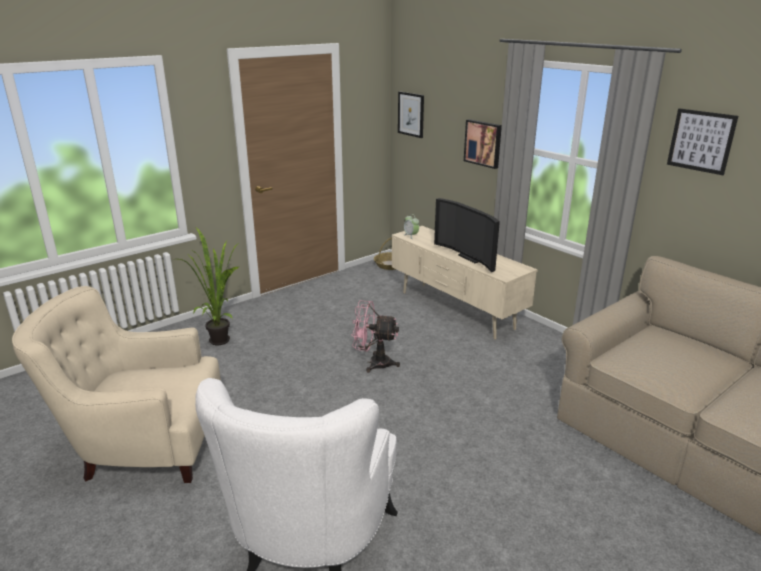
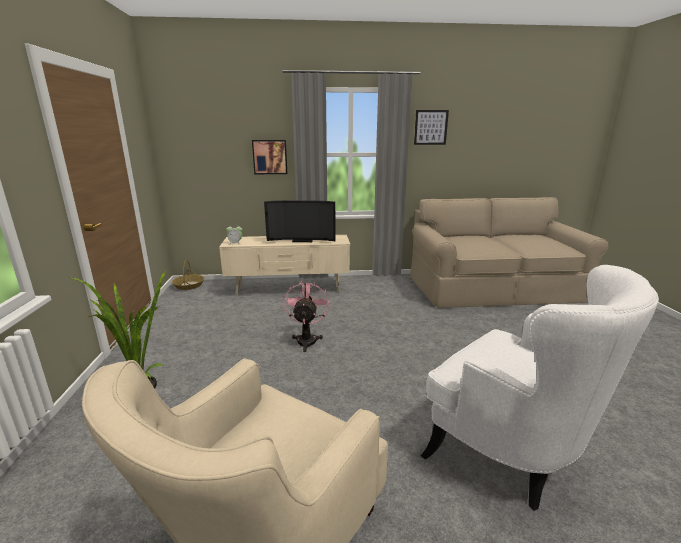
camera: 55 degrees left, 5 degrees down
pink fan [351,300,400,372] -> pink fan turned 135 degrees clockwise [284,280,329,352]
picture [398,91,424,138] -> none

